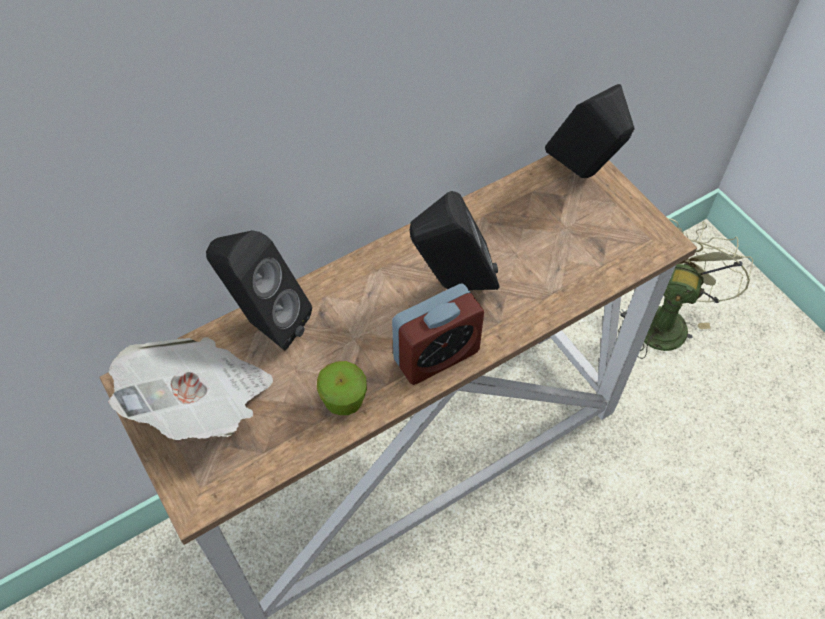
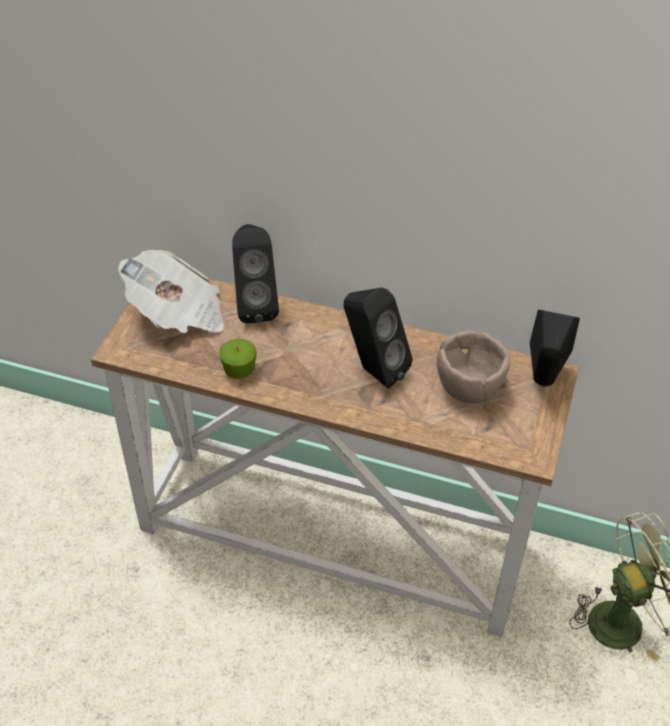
camera: 50 degrees right, 10 degrees down
alarm clock [392,283,484,385] -> none
none -> brown bowl [437,330,510,403]

